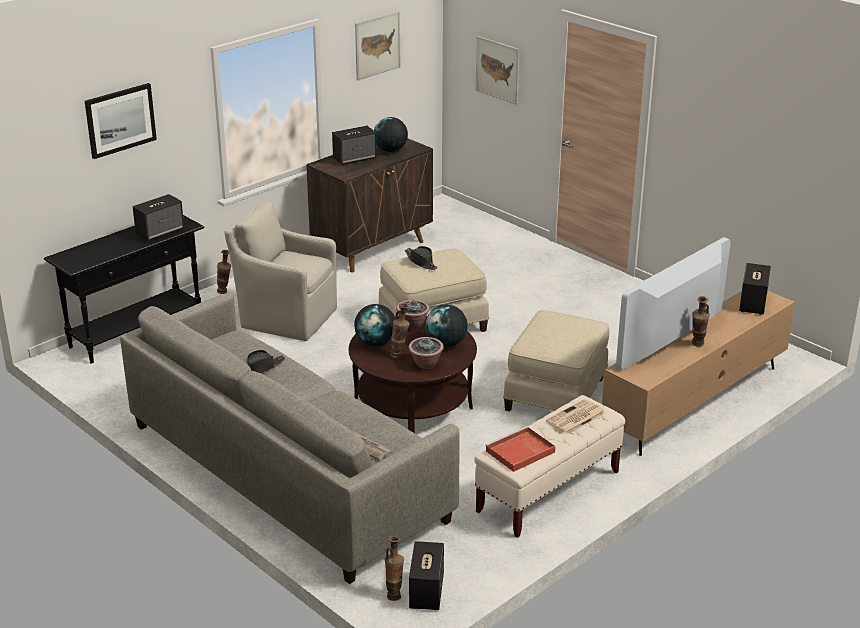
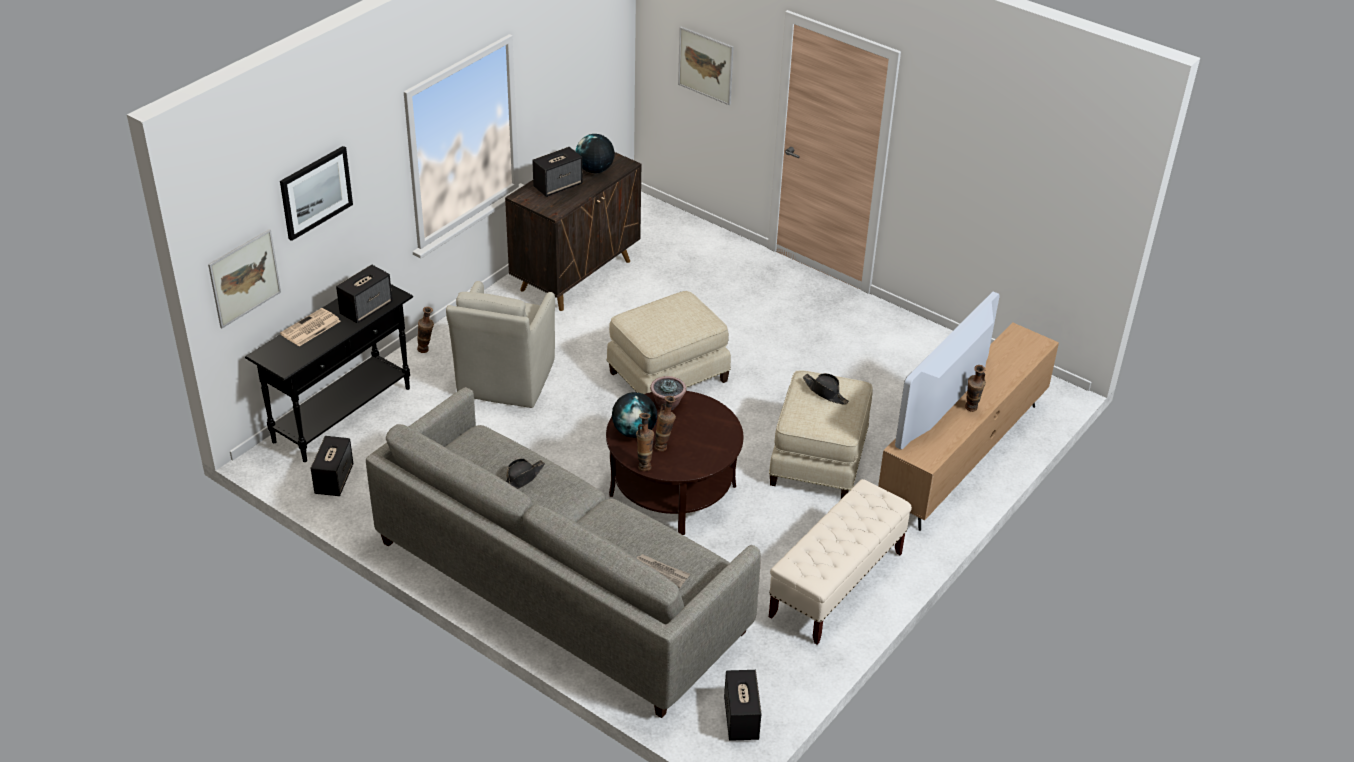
camera: 10 degrees left, 10 degrees up
beige armchair [224,201,337,341] -> beige armchair turned 90 degrees counterclockwise [446,281,555,408]
picture [355,11,400,81] -> picture moved to [208,229,281,328]
vase [384,536,404,601] -> vase moved to [636,413,654,471]
black hat [405,246,438,270] -> black hat moved to [803,373,849,405]
potted plant [409,337,444,369] -> none
globe [425,305,468,347] -> none
red tray [485,426,556,472] -> none
newspaper [546,399,606,435] -> newspaper moved to [280,308,341,346]
speaker [739,263,771,315] -> speaker moved to [310,436,353,496]

